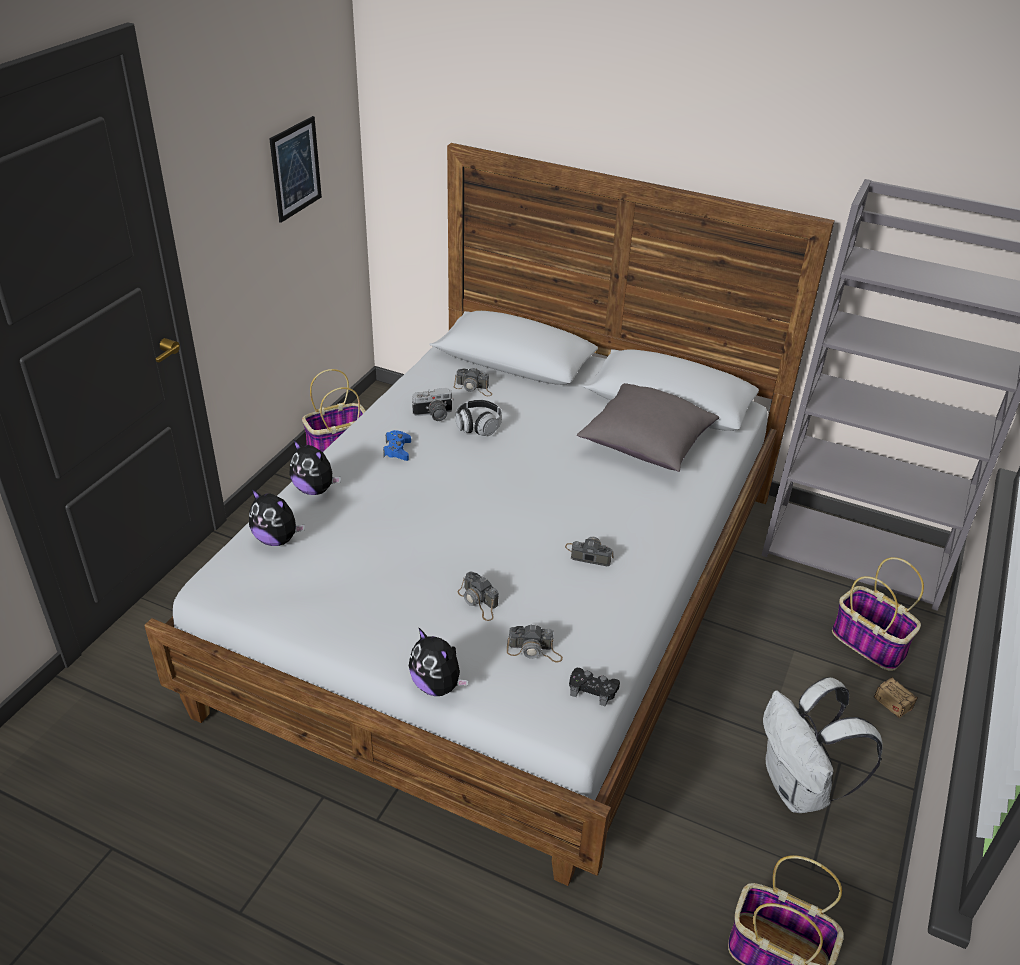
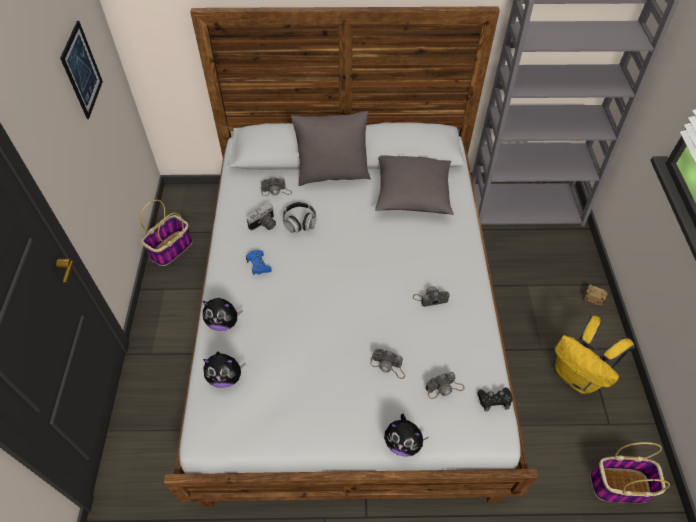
camera: 25 degrees left, 15 degrees up
white backpack [763,677,883,813] -> yellow backpack [555,316,635,394]
basket [832,557,924,671] -> none
none -> grey pillow [290,111,371,186]

